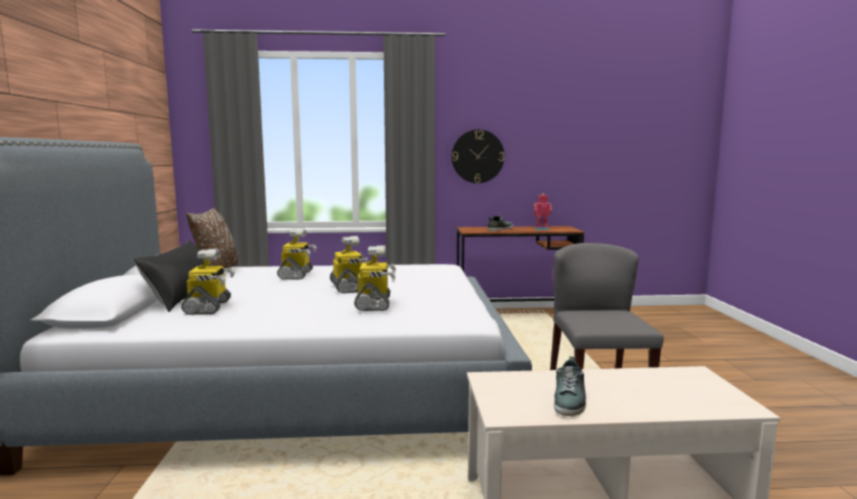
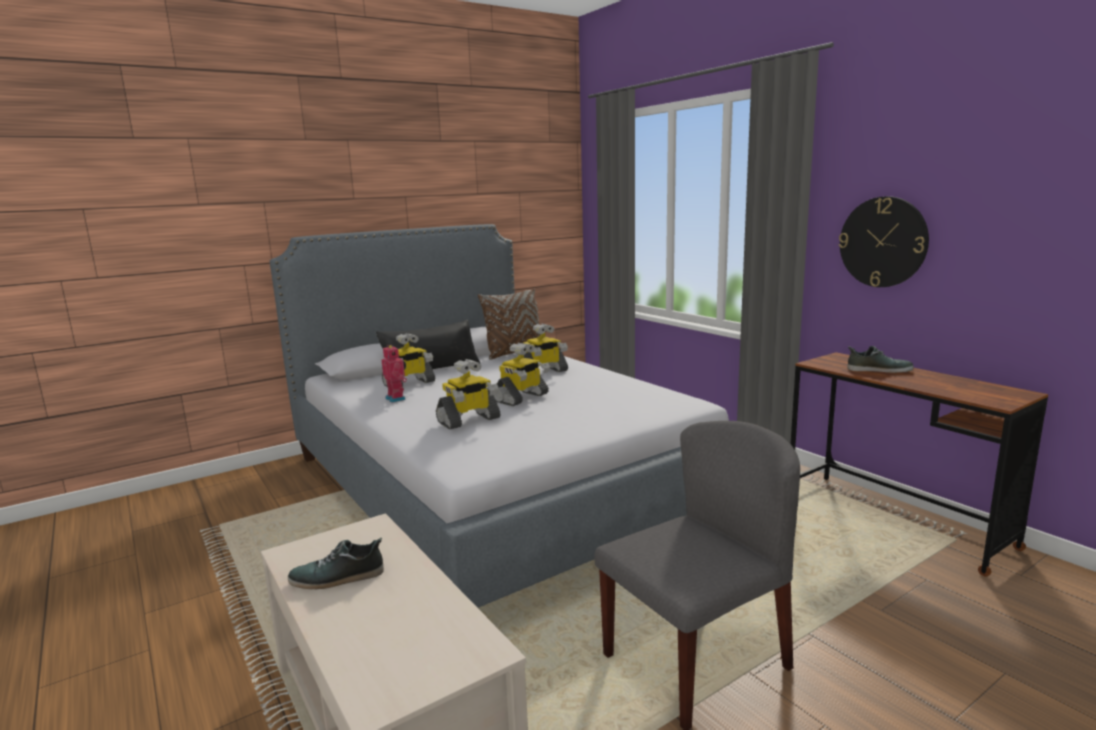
camera: 60 degrees right, 5 degrees up
toy robot [533,194,552,230] -> toy robot moved to [382,345,407,403]

